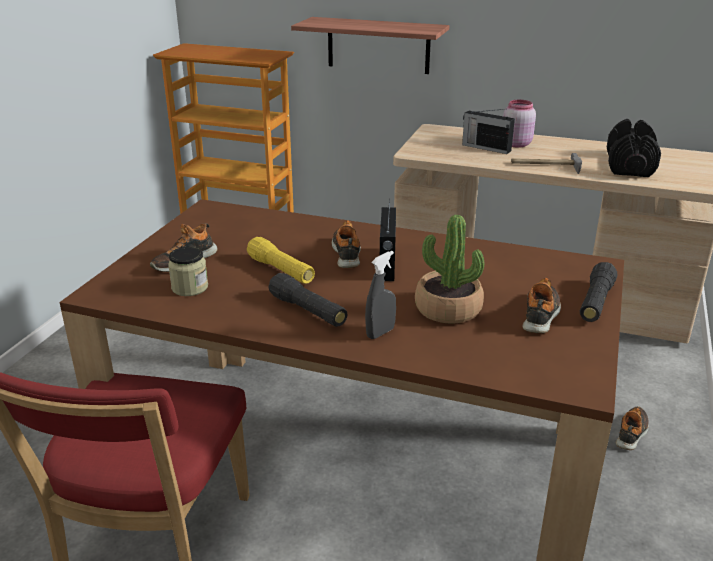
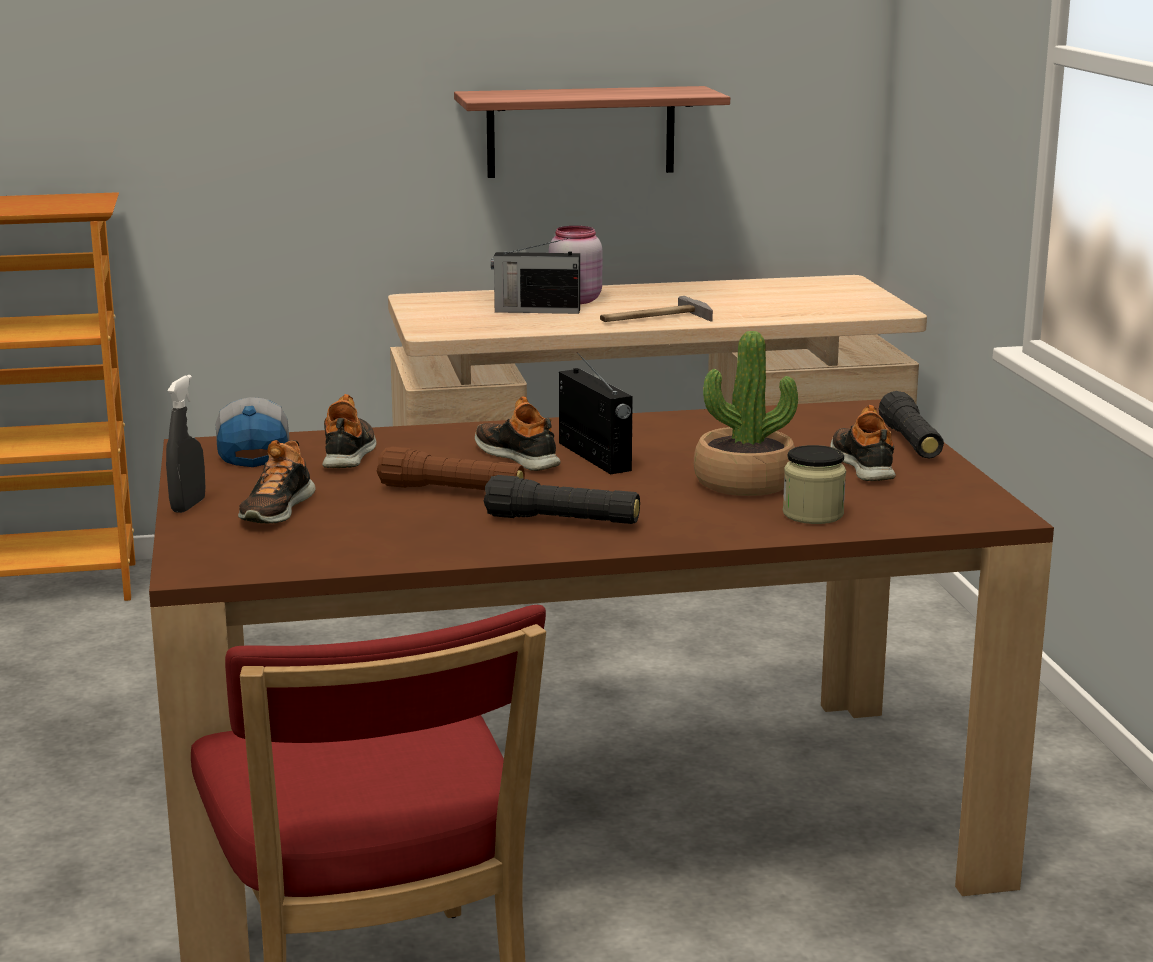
camera: 30 degrees left, 10 degrees down
jar [168,247,208,296] -> jar moved to [783,445,846,524]
yellow flashlight [247,237,315,284] -> brown flashlight [377,446,525,490]
shelf [291,17,449,74] -> shelf moved to [454,86,730,178]
grey spray bottle [365,251,396,339] -> grey spray bottle moved to [166,375,205,513]
black dumbbell [607,119,661,177] -> none
shoe [616,406,649,450] -> shoe moved to [322,394,377,468]
none -> cap [215,397,289,467]

